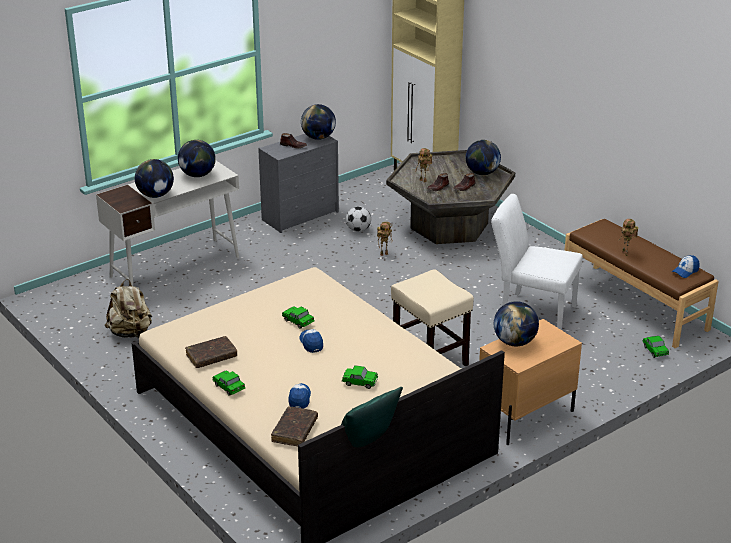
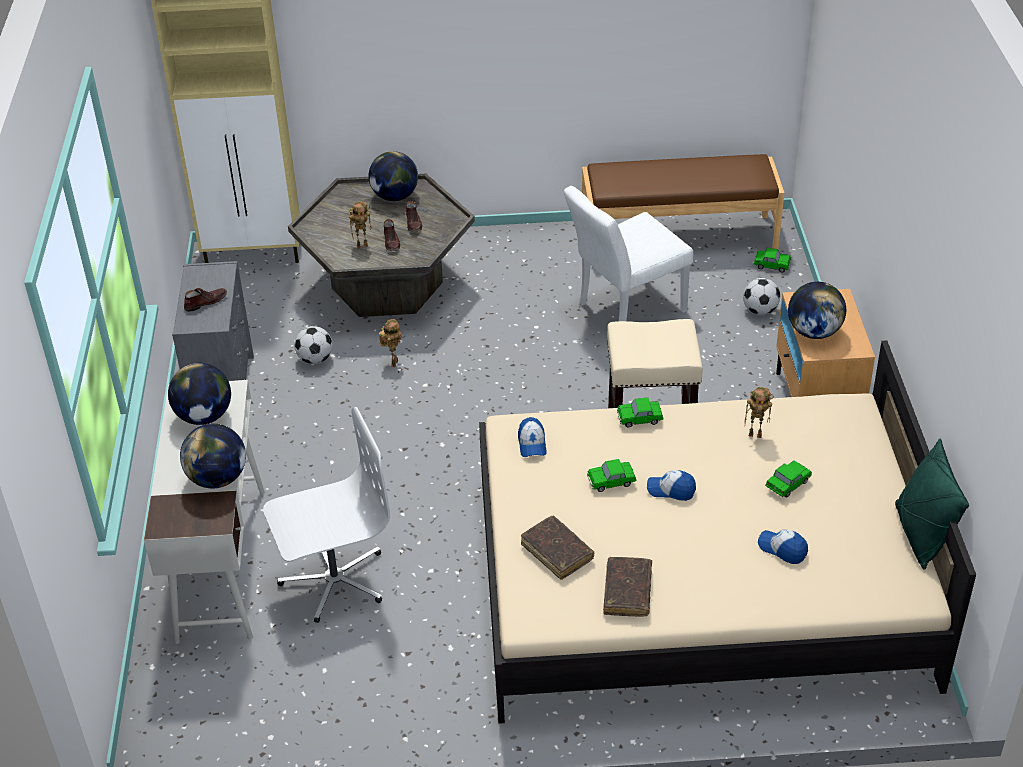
camera: 55 degrees left, 10 degrees up
beige backpack [105,279,152,339] -> none
toy car [212,370,245,396] -> toy car moved to [617,398,663,428]
brown book [271,406,318,446] -> brown book moved to [521,515,594,580]
globe [301,104,336,140] -> none
toy robot [618,219,638,256] -> toy robot moved to [744,387,774,438]
cap [672,255,700,278] -> cap moved to [518,417,547,457]
none -> white office chair [263,407,390,623]
none -> football [743,278,780,315]

